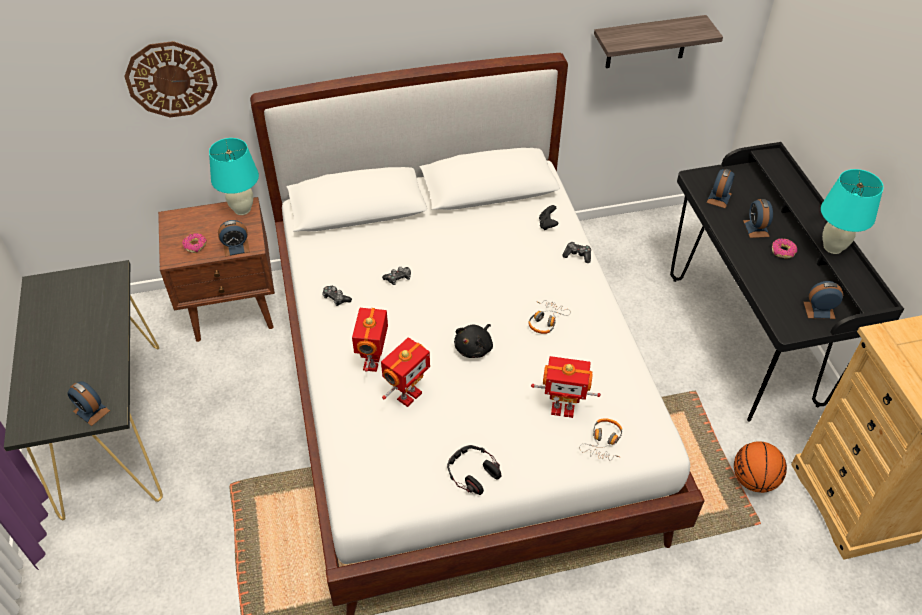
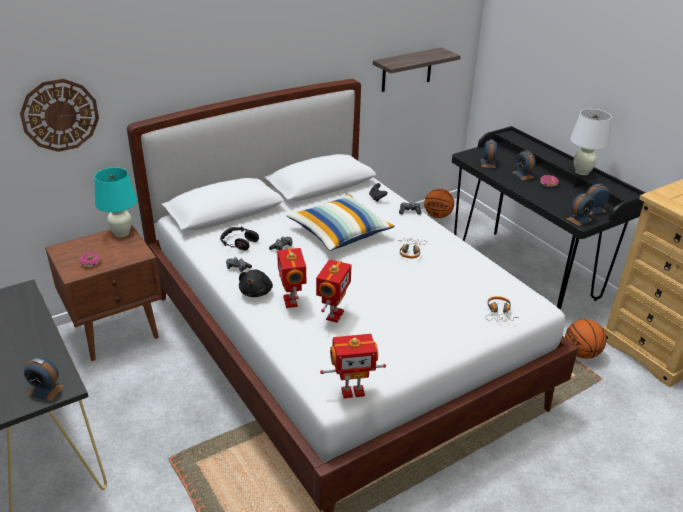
camera: 20 degrees left, 15 degrees down
alarm clock [218,220,250,257] -> alarm clock moved to [566,193,594,226]
headphones [447,445,502,495] -> headphones moved to [220,227,259,250]
black plush toy [454,324,493,358] -> black plush toy moved to [239,270,273,297]
toy robot [531,356,601,418] -> toy robot moved to [320,334,386,399]
turquoise table lamp [821,169,884,254] -> white table lamp [570,109,612,175]
none -> pillow [286,194,395,251]
none -> basketball [424,188,454,218]

